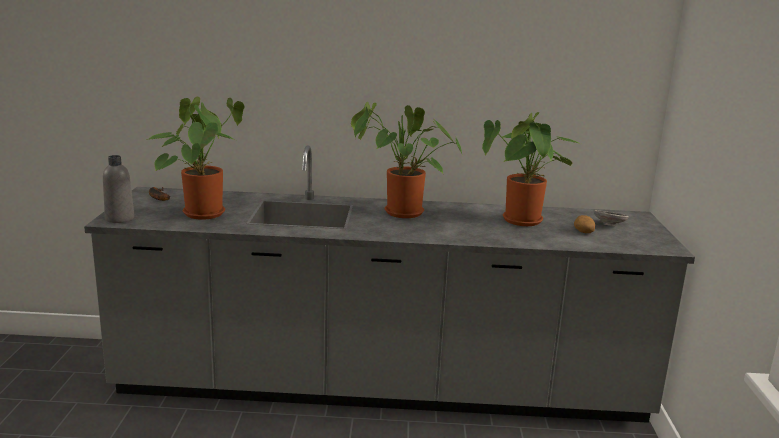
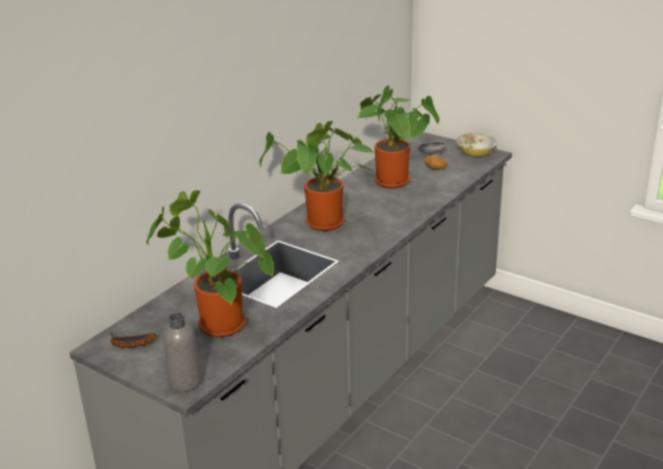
camera: 55 degrees left, 10 degrees up
none -> bowl [456,133,497,157]

